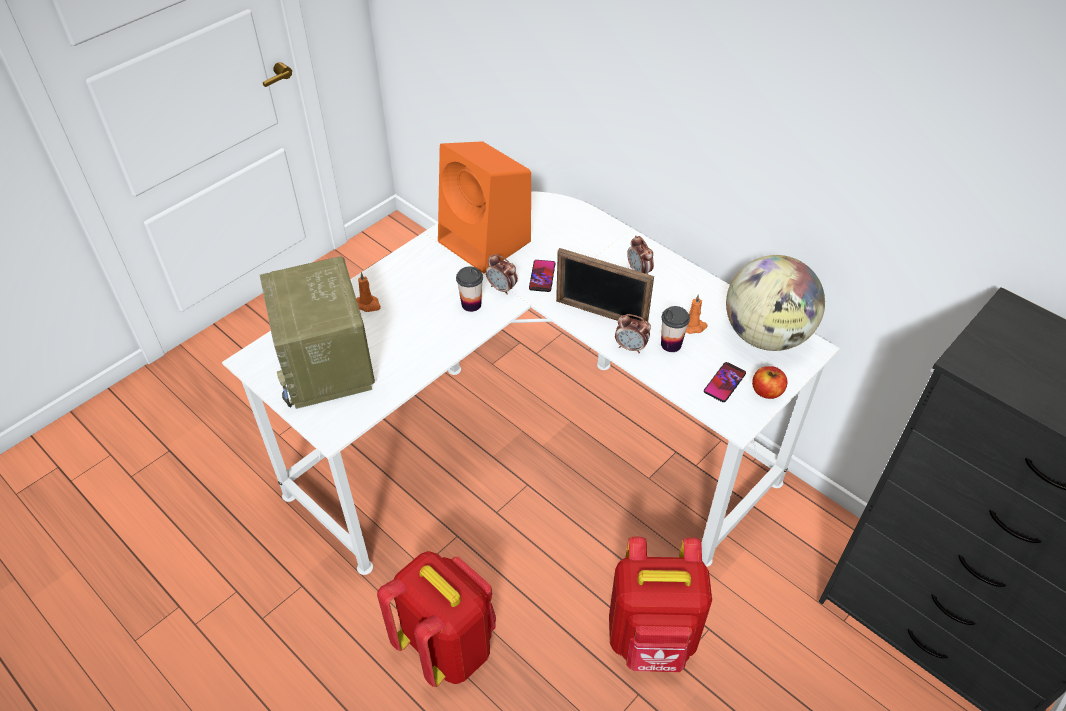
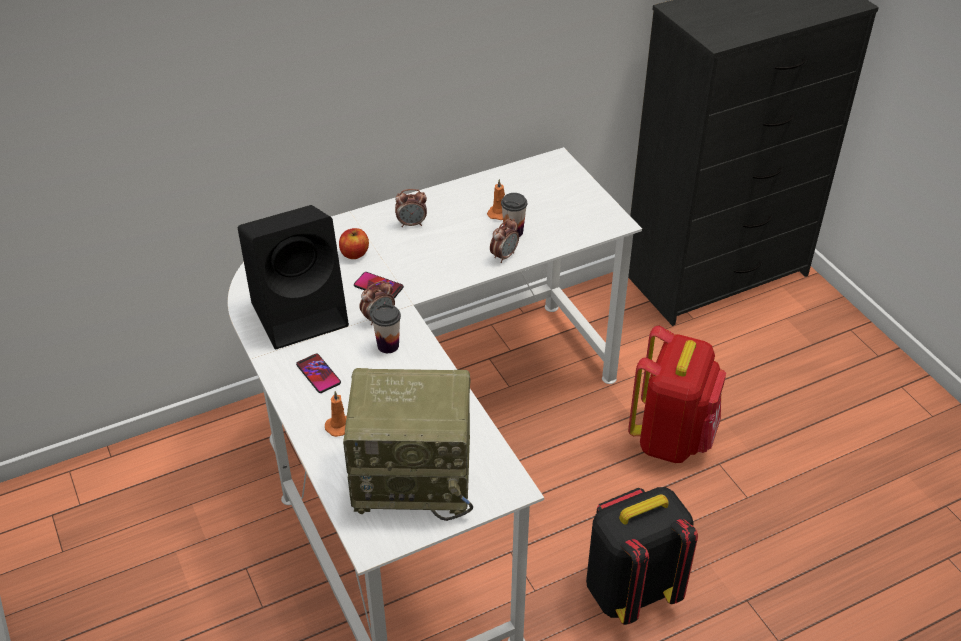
camera: 70 degrees left, 5 degrees down
red backpack [377,551,496,687] -> black backpack [586,487,698,625]
orange speaker [438,141,531,273] -> black speaker [238,205,349,349]
picture frame [556,248,654,321] -> none
phone [704,362,746,402] -> phone moved to [296,354,341,393]
globe [726,255,825,351] -> none
apple [752,366,787,399] -> apple moved to [339,228,369,259]

